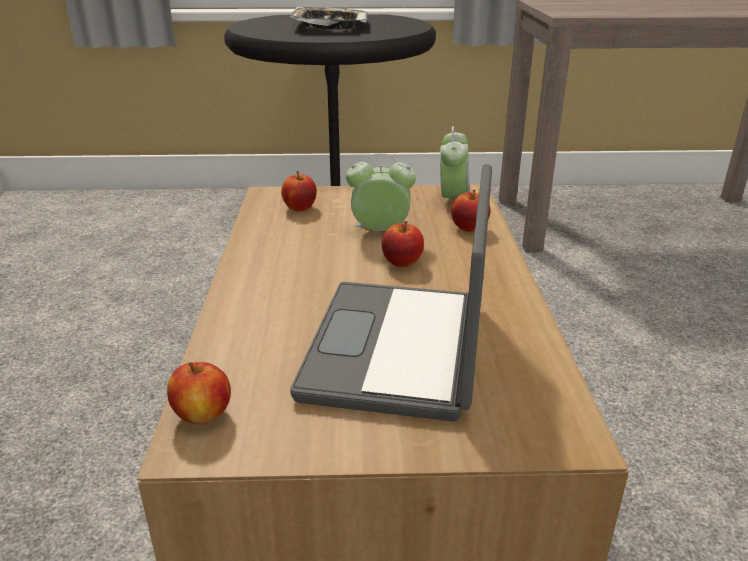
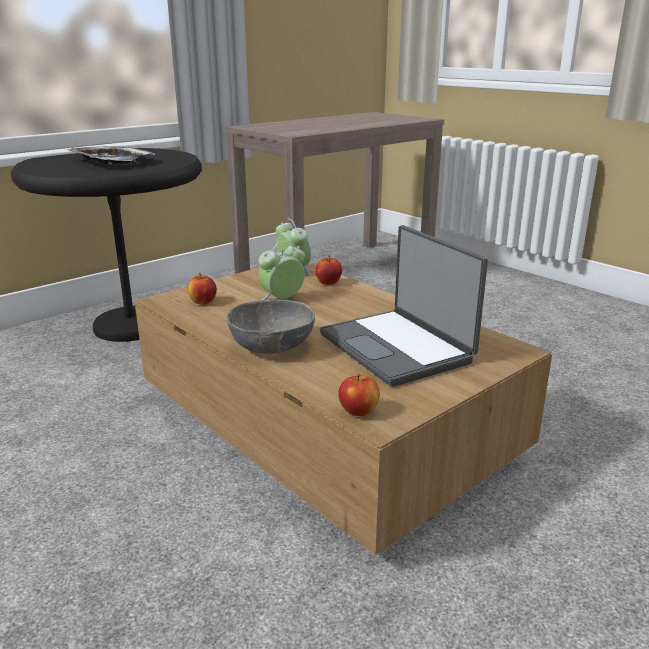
camera: 40 degrees left, 5 degrees down
apple [382,221,424,267] -> none
none -> grey bowl [227,300,315,354]

